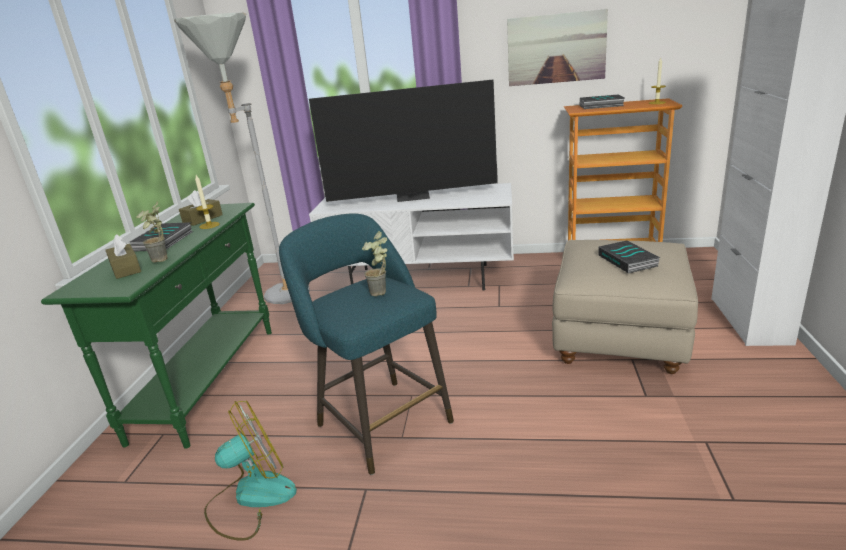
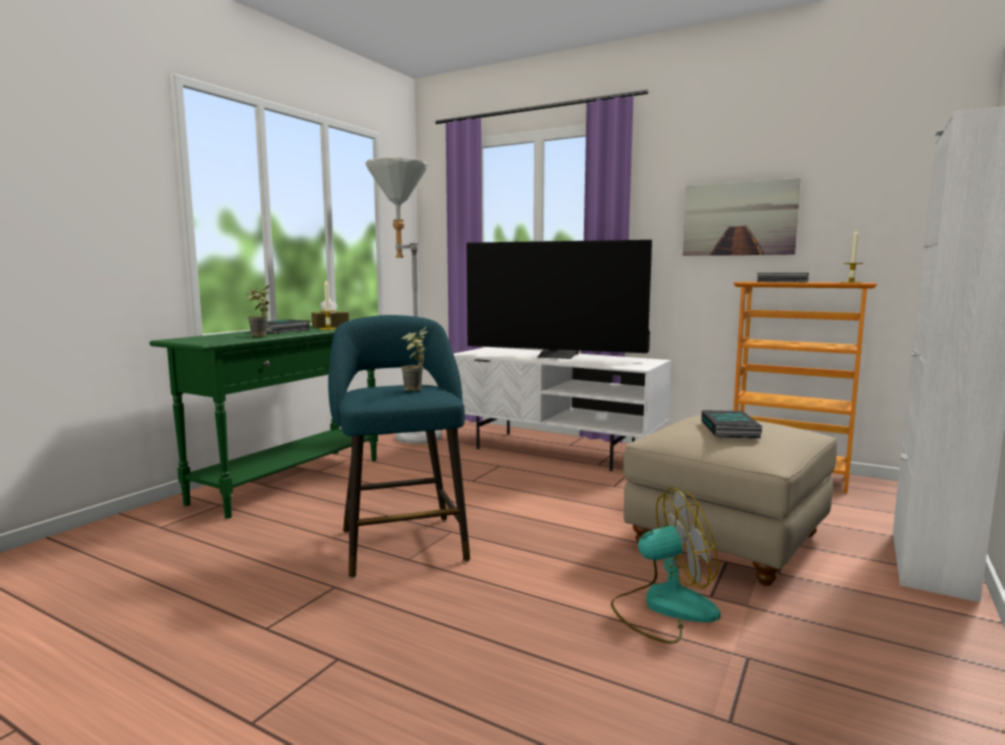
camera: 20 degrees right, 15 degrees down
brown tissue box [105,234,141,279] -> none
fan [204,400,297,541] -> fan moved to [611,488,721,644]

